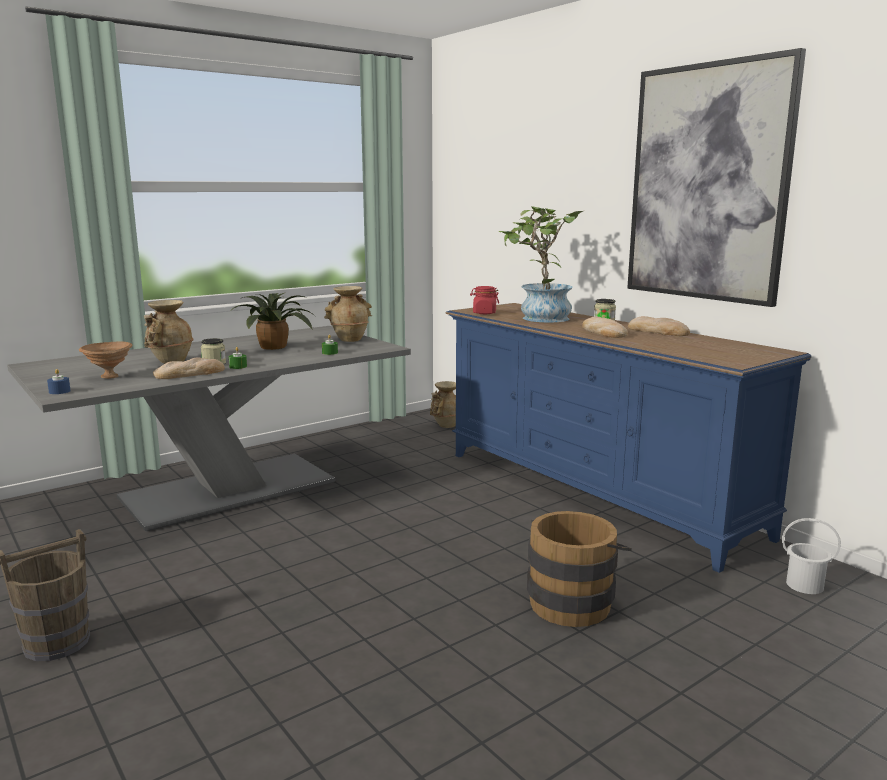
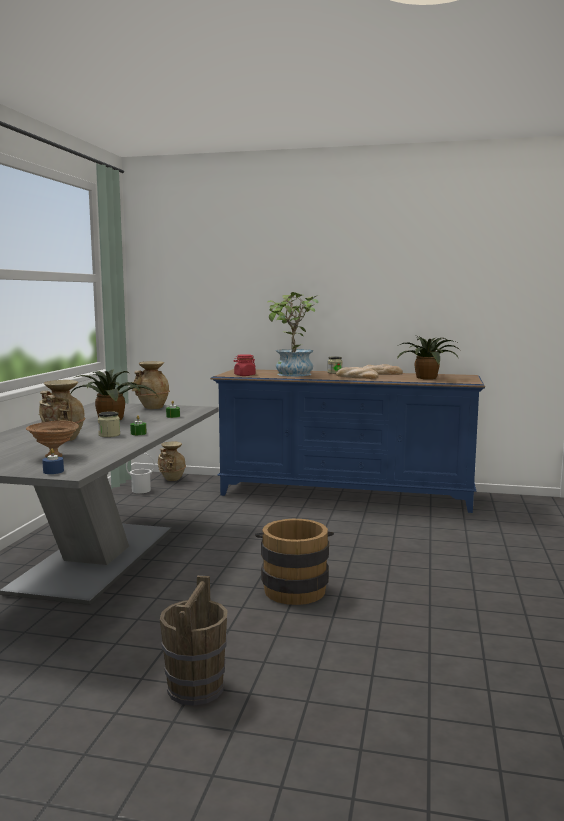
camera: 40 degrees left, 5 degrees down
bread [153,358,225,379] -> none
brown bucket [527,511,632,627] -> brown bucket moved to [255,519,334,605]
picture [627,48,806,307] -> none
white bucket [782,518,841,594] -> white bucket moved to [126,453,155,493]
none -> potted plant [397,336,460,379]

